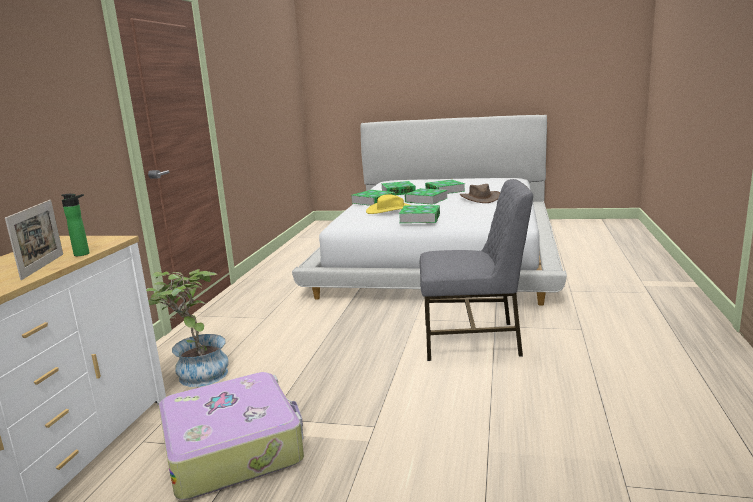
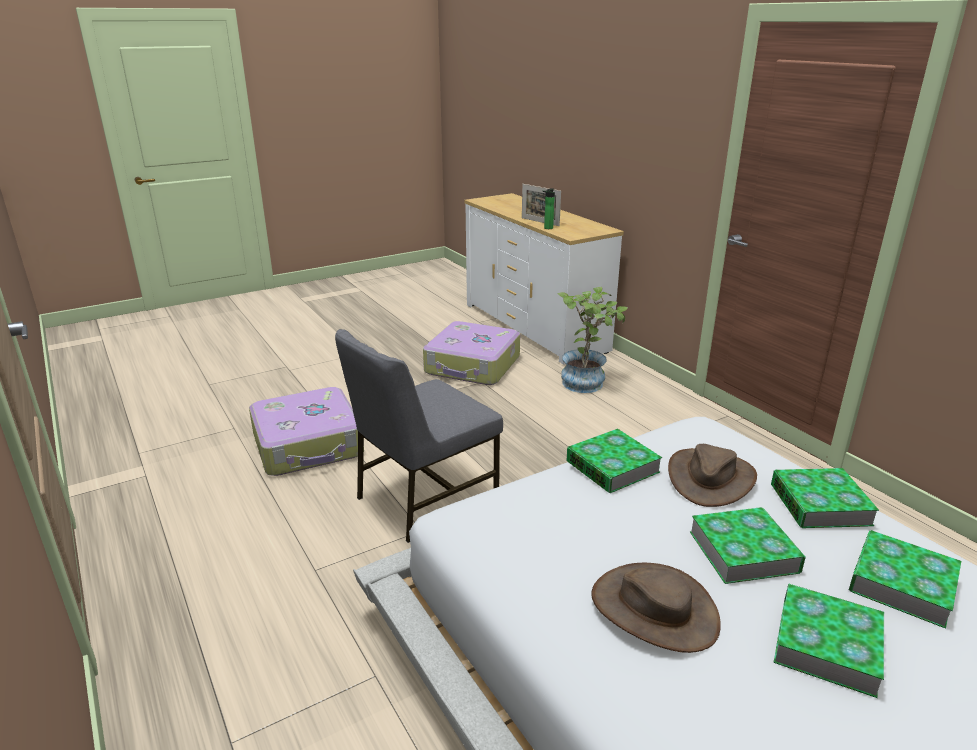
camera: 135 degrees right, 10 degrees up
yellow hat [366,194,412,214] -> brown hat [668,444,757,507]
none -> suitcase [249,387,358,476]

